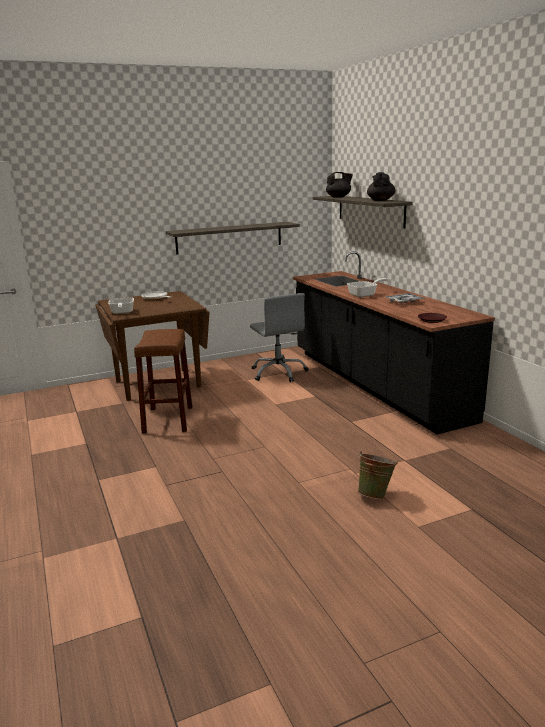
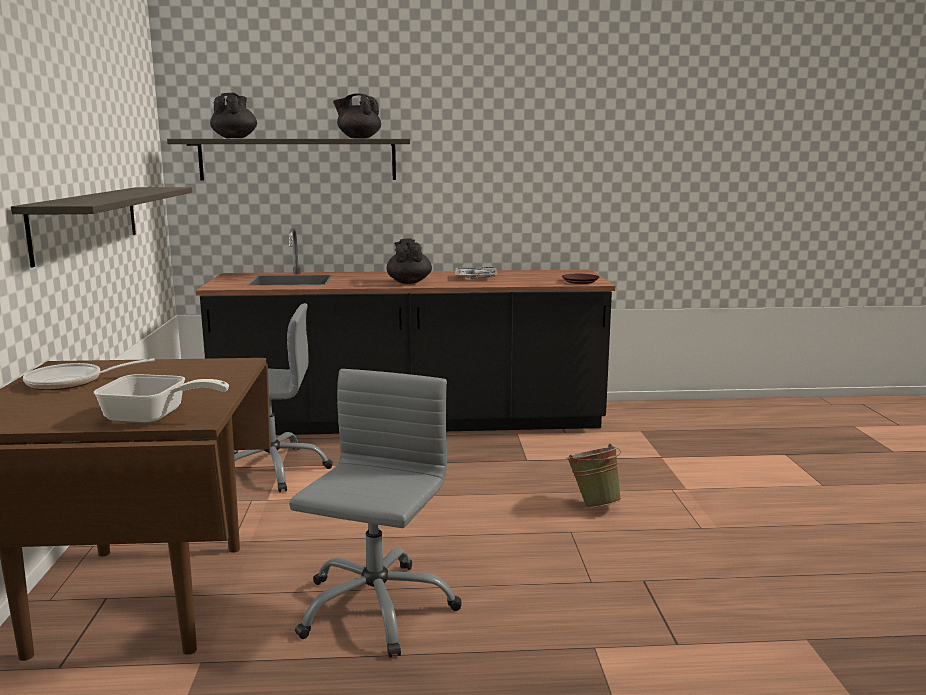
camera: 70 degrees left, 5 degrees down
brown stool [134,329,192,434] -> grey office chair [289,369,461,658]
frying pan [347,278,389,297] -> black teapot [386,238,432,284]
green bucket [357,451,398,499] -> green bucket moved to [566,444,621,508]

